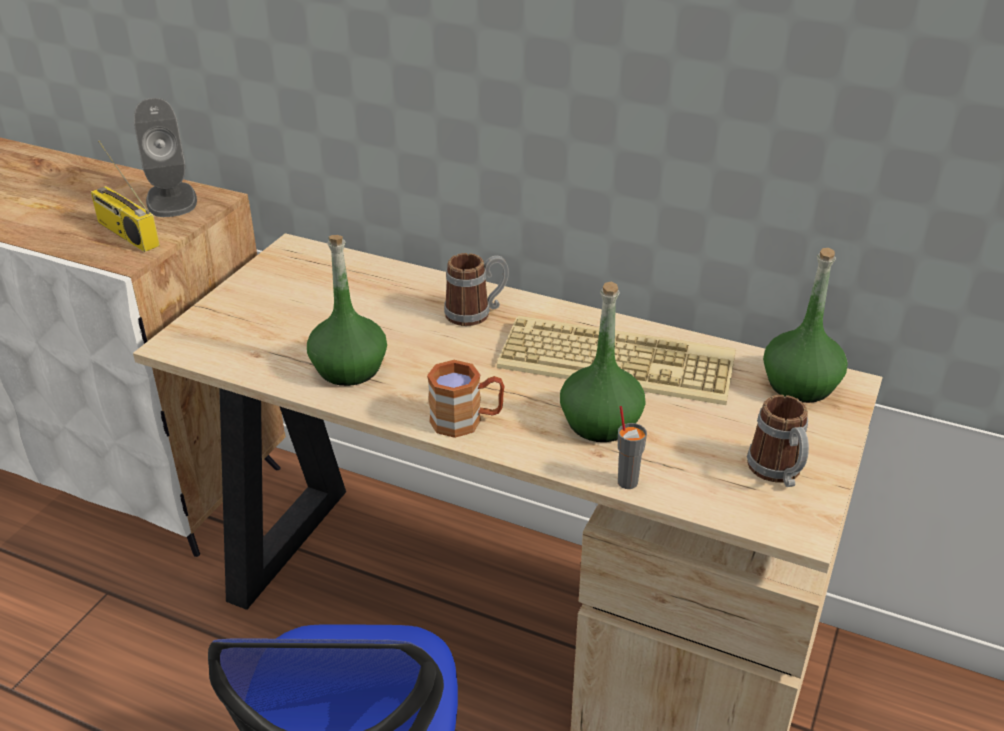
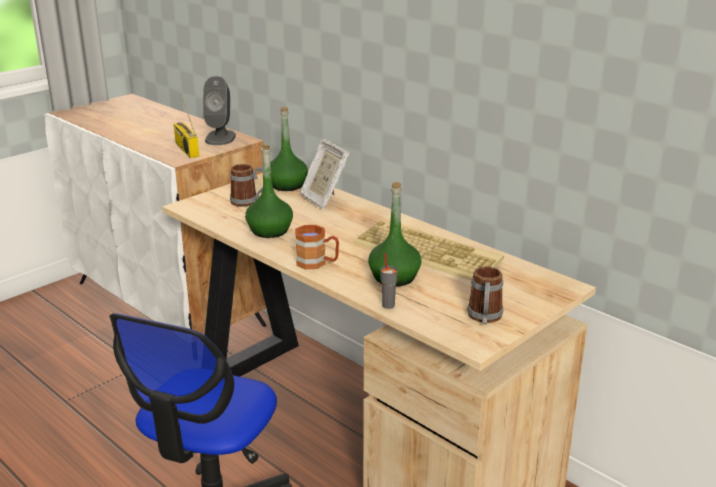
camera: 20 degrees right, 10 degrees down
mug [444,253,509,326] -> mug moved to [230,164,263,207]
green bottle [763,248,848,403] -> green bottle moved to [270,107,308,191]
none -> picture frame [300,139,350,209]

